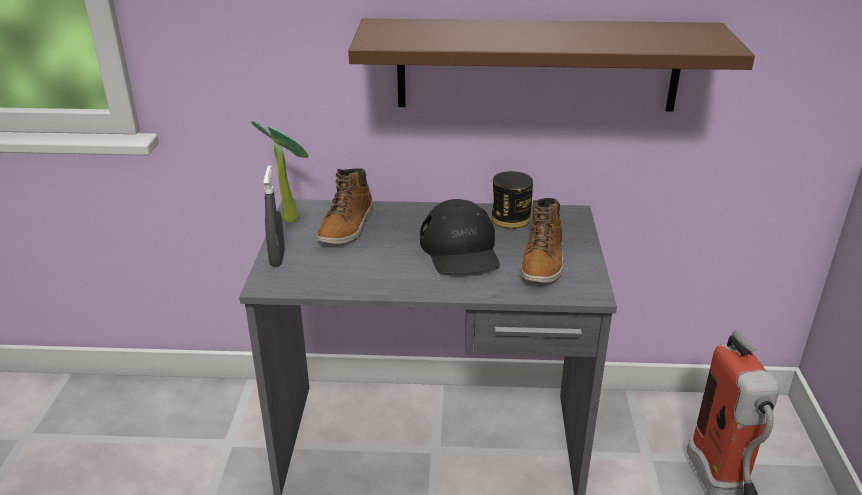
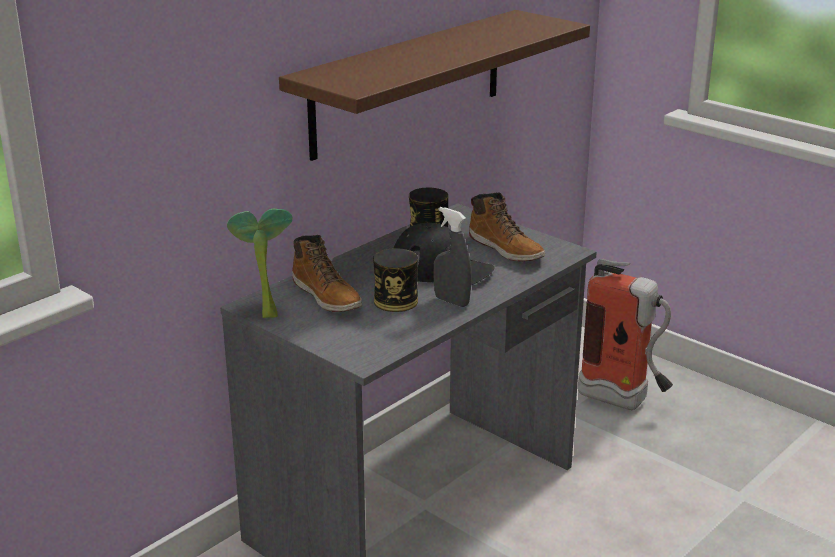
camera: 50 degrees left, 5 degrees down
grey spray bottle [263,165,285,267] -> grey spray bottle moved to [433,207,472,307]
none -> can [373,248,418,312]

